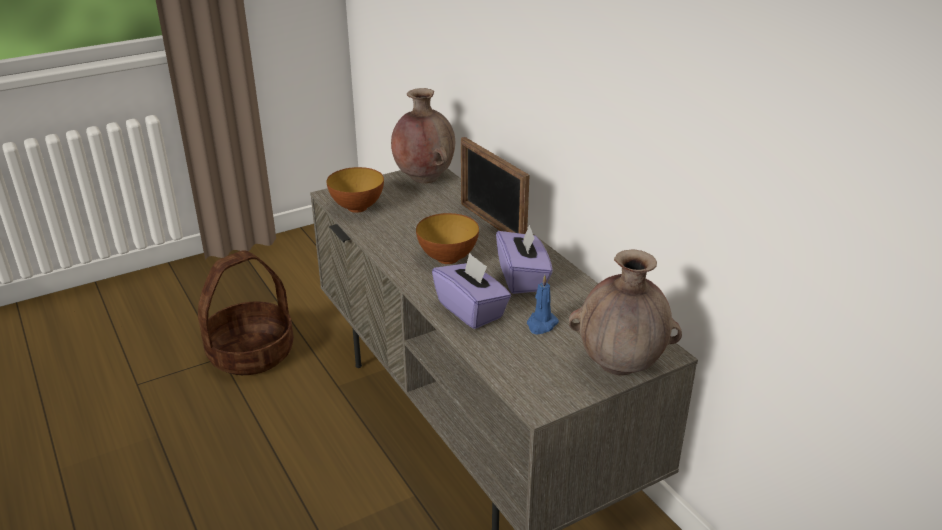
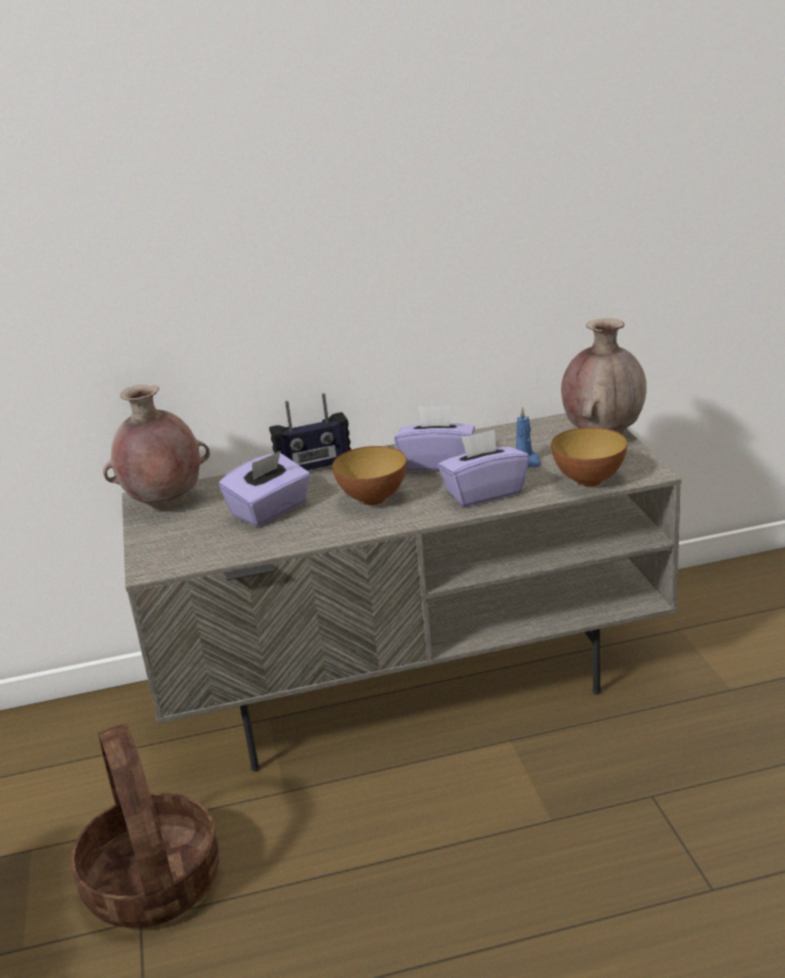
camera: 70 degrees left, 5 degrees down
bowl [327,167,384,213] -> bowl moved to [551,427,627,487]
picture frame [461,137,530,234] -> radio [269,393,351,470]
none -> purple tissue box [219,451,310,527]

